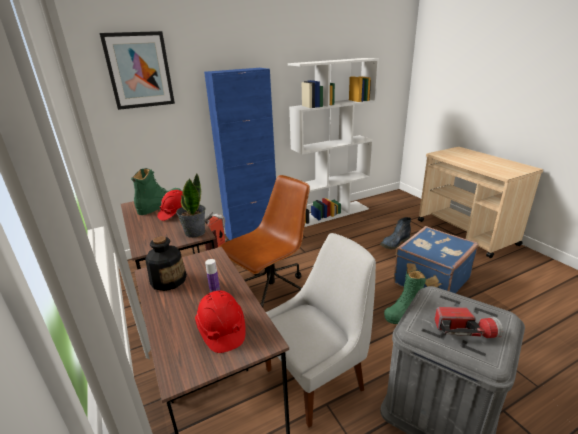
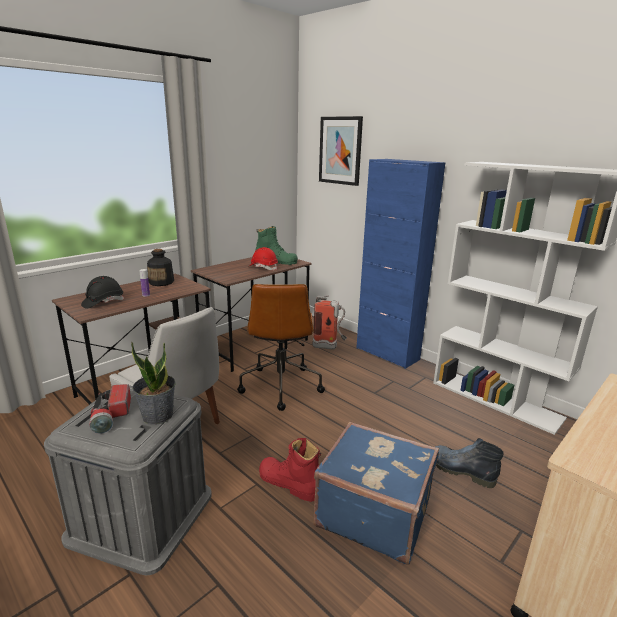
camera: 70 degrees right, 5 degrees down
potted plant [176,174,206,238] -> potted plant moved to [131,342,176,425]
red hard hat [195,291,246,353] -> black hard hat [81,276,124,309]
brown office chair [219,175,310,307] -> brown office chair turned 60 degrees clockwise [237,284,325,411]
green boot [384,270,426,324] -> red boot [259,438,321,502]

